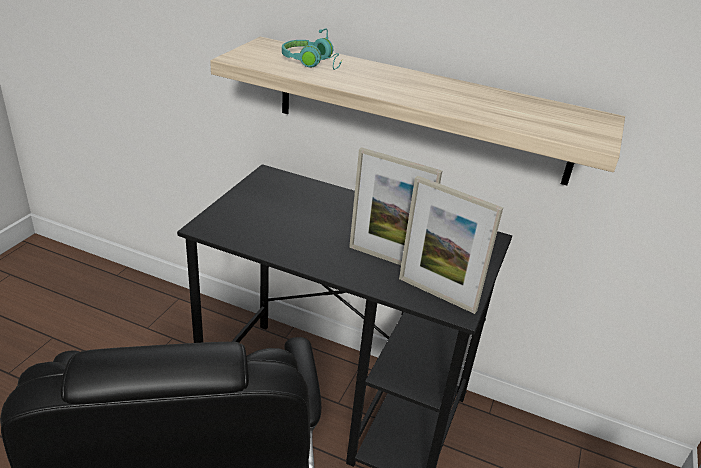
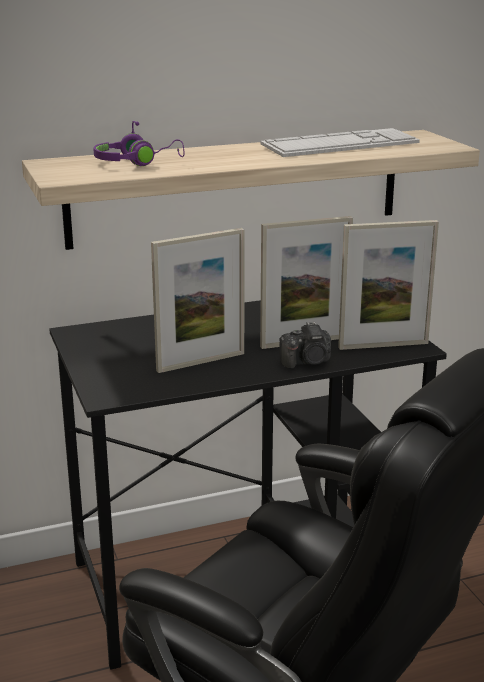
camera: 40 degrees left, 10 degrees down
turquoise headphones [282,28,342,70] -> purple headphones [93,121,184,166]
none -> picture frame [151,228,244,373]
none -> keyboard [260,128,420,157]
none -> camera [279,321,331,369]

